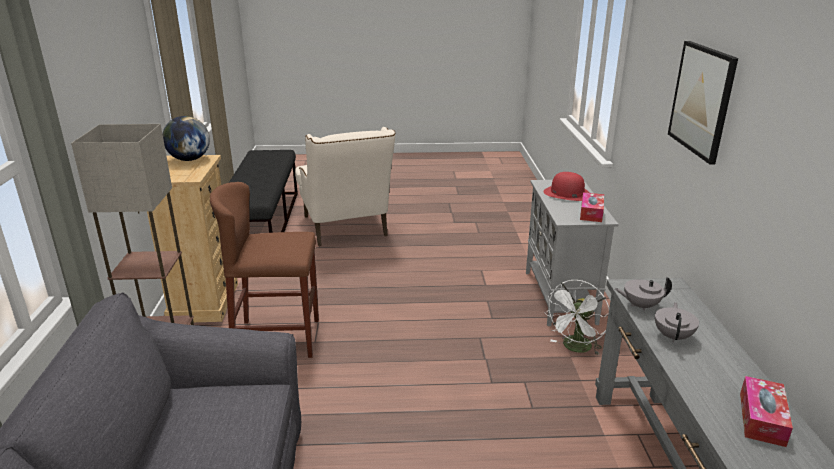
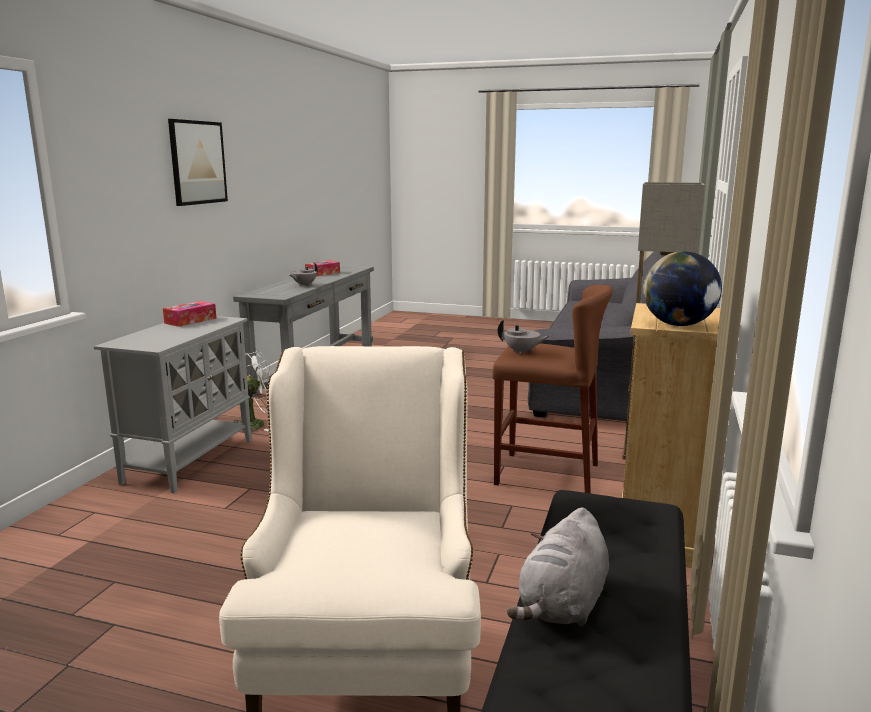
camera: 160 degrees left, 10 degrees down
red hat [544,172,590,201] -> none
grey teapot [615,277,672,311] -> grey teapot moved to [498,320,550,355]
none -> grey plush toy [507,507,609,626]

